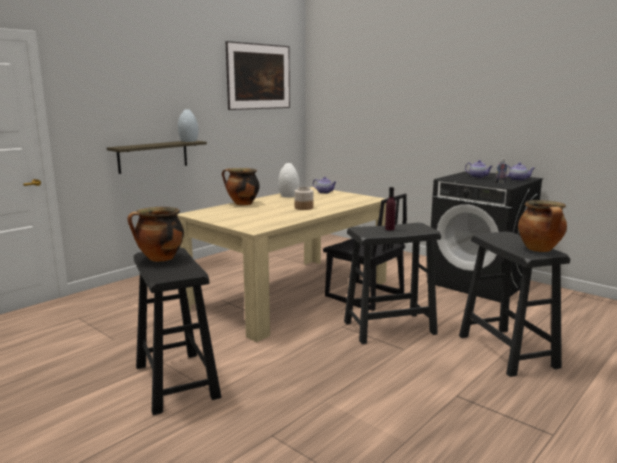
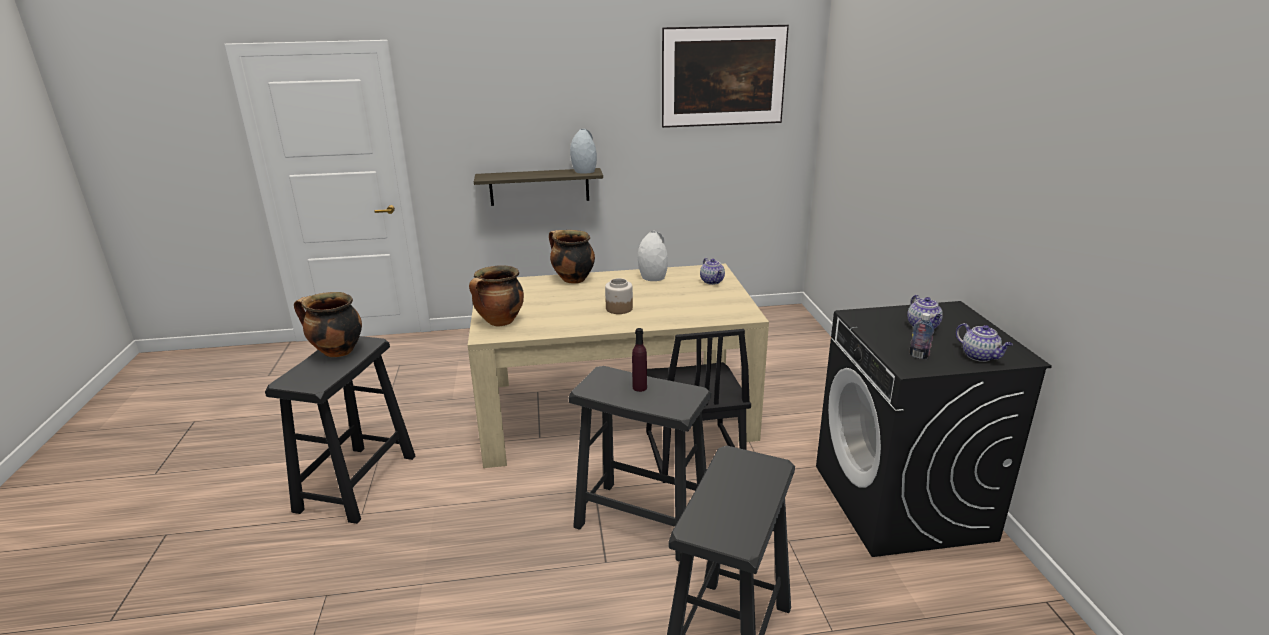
camera: 40 degrees right, 10 degrees up
cooking pot [518,200,567,252] -> cooking pot moved to [469,265,524,326]

